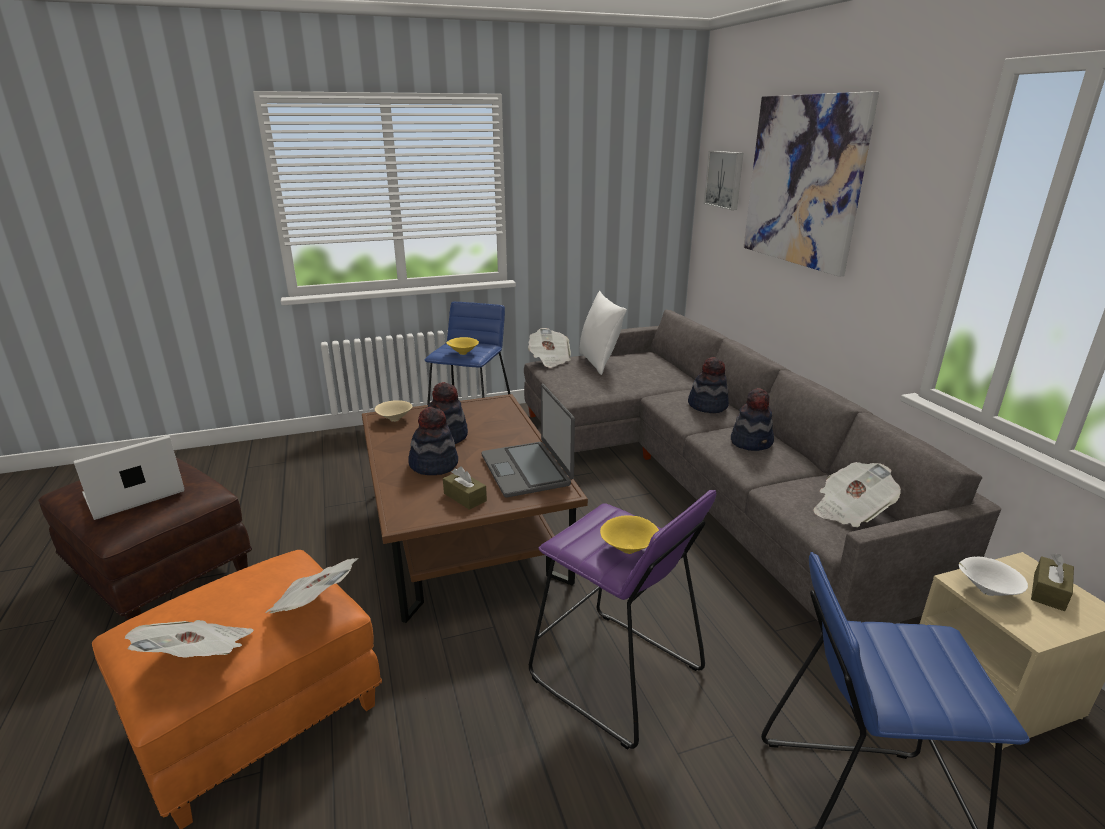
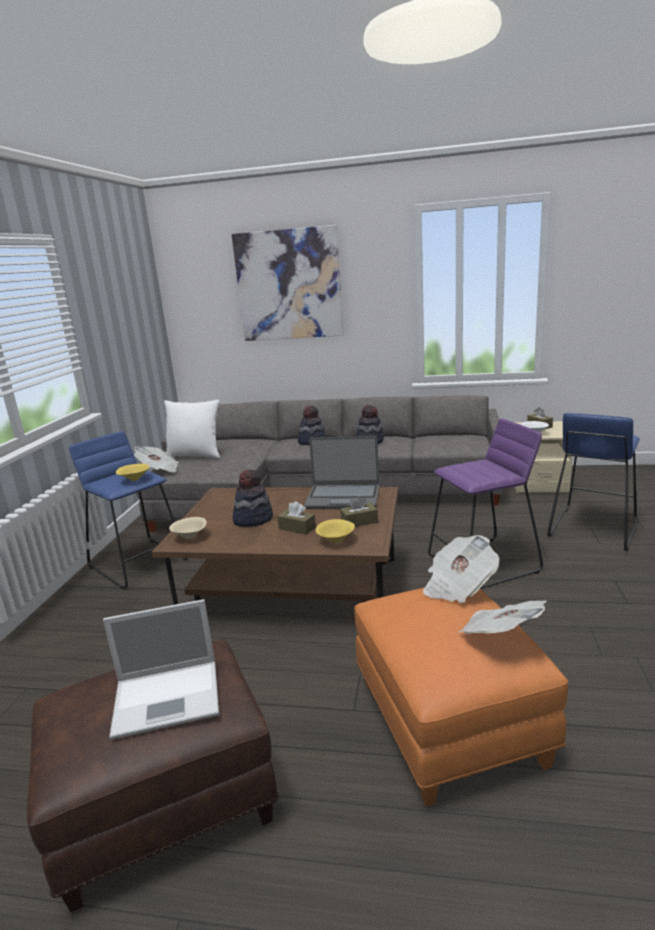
camera: 60 degrees left, 5 degrees down
laptop [73,435,184,520] -> laptop turned 90 degrees counterclockwise [103,599,219,740]
hat [408,407,458,475] -> brown tissue box [277,501,316,535]
yellow bowl [600,515,659,554] -> yellow bowl moved to [316,519,355,543]
picture [704,151,744,210] -> none
newspaper [813,462,901,527] -> none

